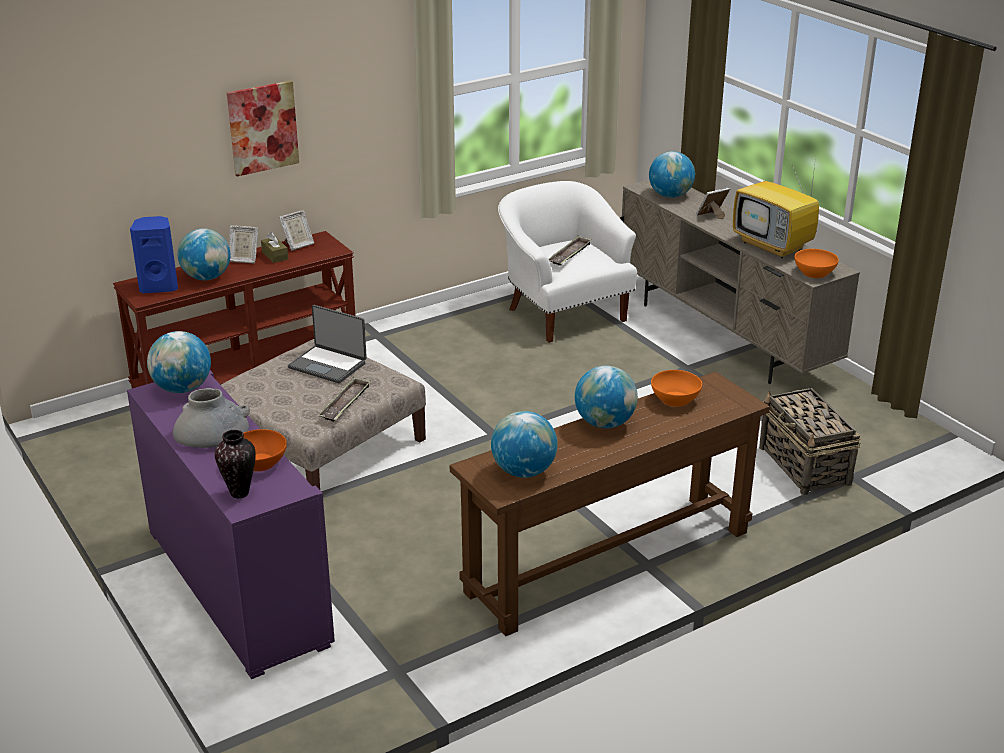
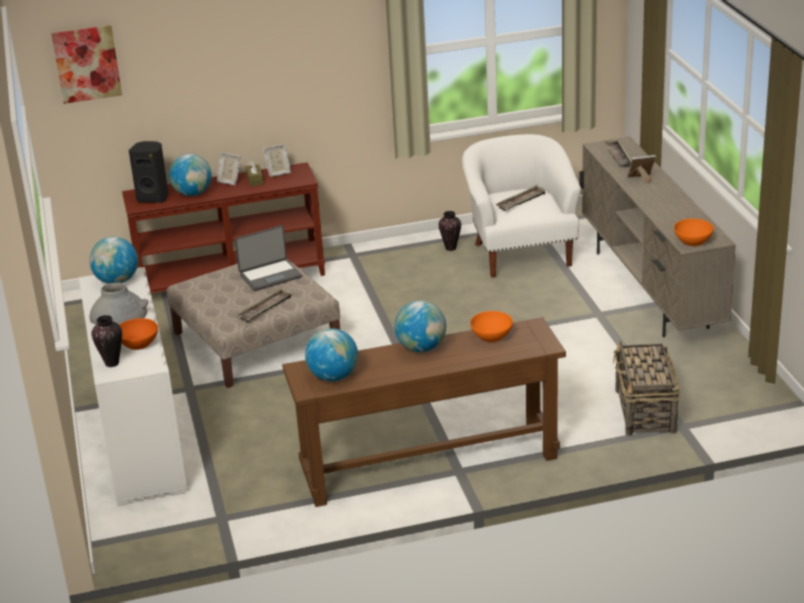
camera: 20 degrees right, 0 degrees up
purple cabinet [127,370,335,679] -> white cabinet [79,267,187,506]
blue speaker [130,216,178,293] -> black speaker [129,141,168,203]
picture [227,81,299,177] -> picture moved to [51,25,122,104]
laptop [288,305,367,383] -> laptop turned 75 degrees counterclockwise [235,225,302,291]
globe [649,151,695,198] -> tray [604,139,631,167]
television [733,157,819,258] -> none
none -> vase [439,211,461,251]

